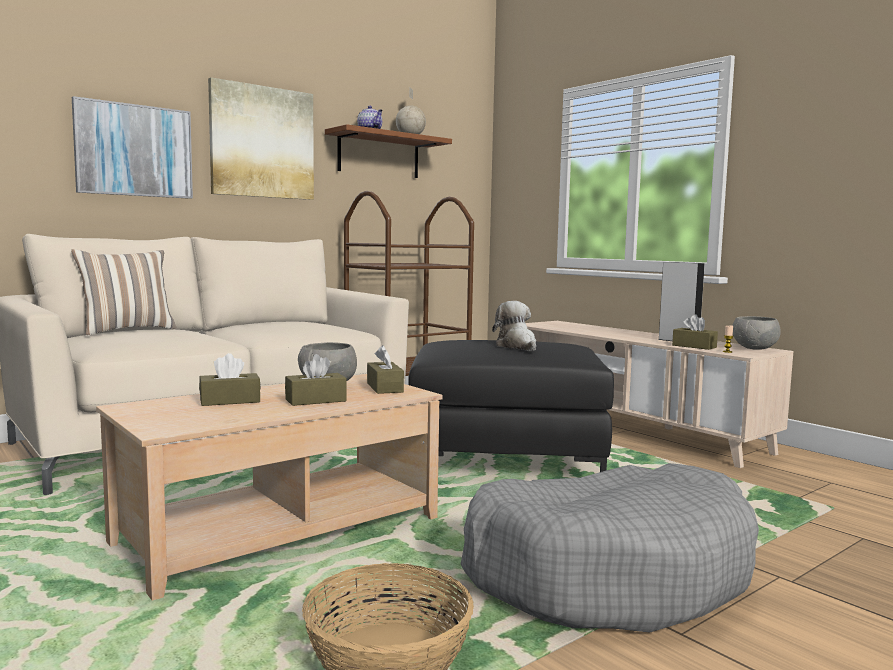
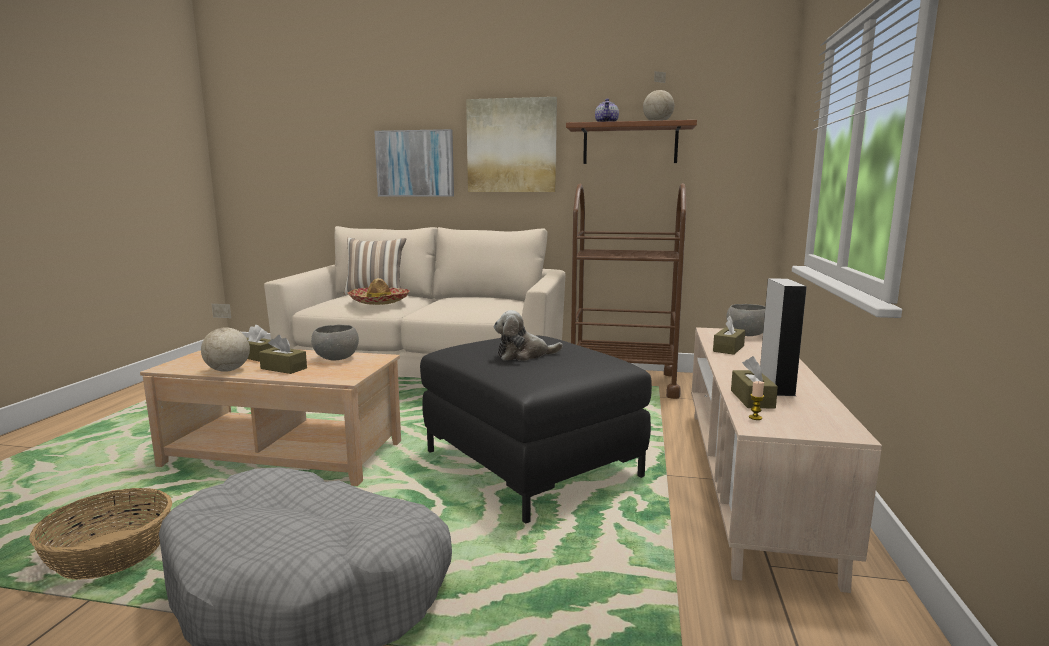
camera: 50 degrees right, 5 degrees up
brown tissue box [367,345,404,394] -> brown tissue box moved to [713,316,745,355]
plush toy [492,301,536,351] -> plush toy turned 135 degrees counterclockwise [494,310,563,361]
grey bowl [732,316,781,350] -> grey bowl moved to [726,304,765,336]
none -> globe [201,304,250,372]
none -> hat [348,278,410,305]

